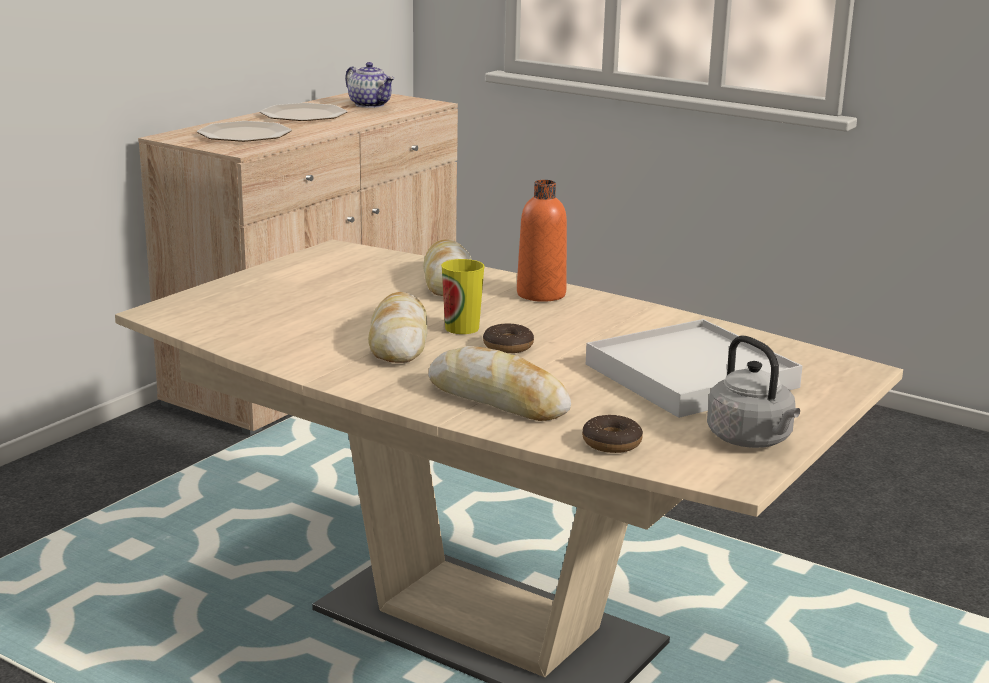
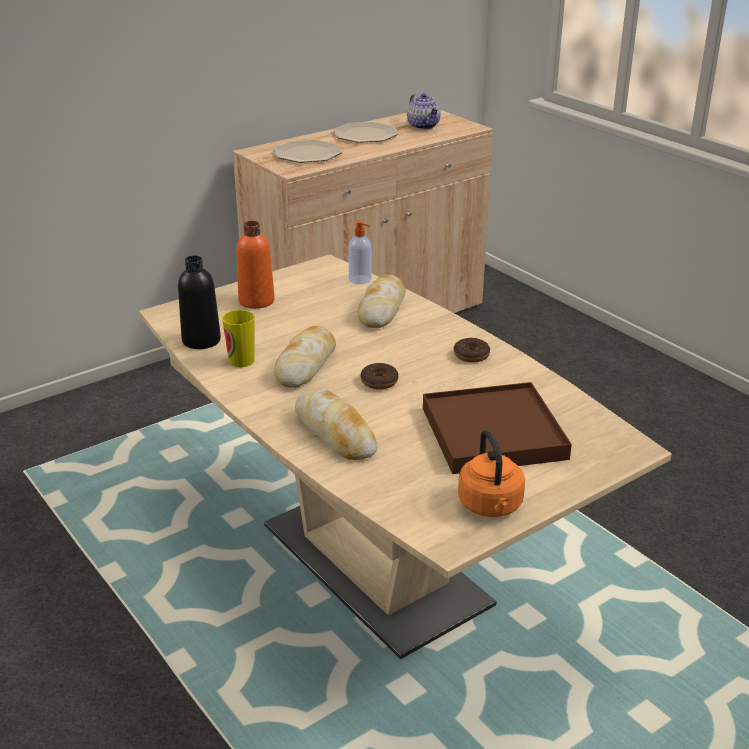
camera: 20 degrees right, 10 degrees up
cup [441,259,485,334] -> cup moved to [222,310,255,367]
orange bottle [517,180,567,302] -> orange bottle moved to [237,221,275,309]
donut [582,415,643,453] -> donut moved to [453,338,490,362]
white tray [586,319,803,418] -> brown tray [423,382,572,474]
grey kettle [707,336,800,448] -> orange kettle [458,430,525,517]
none -> black bottle [178,255,221,349]
none -> soap dispenser [348,221,371,284]

